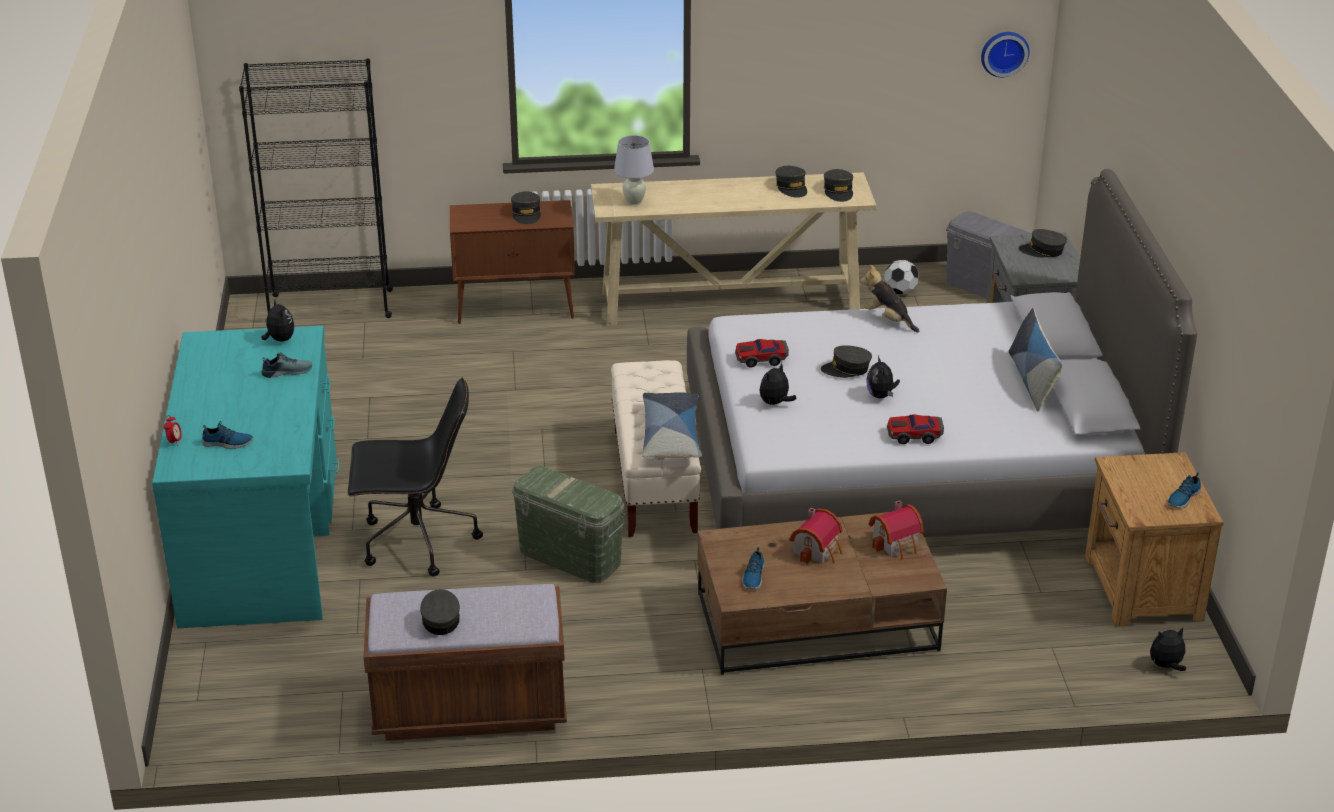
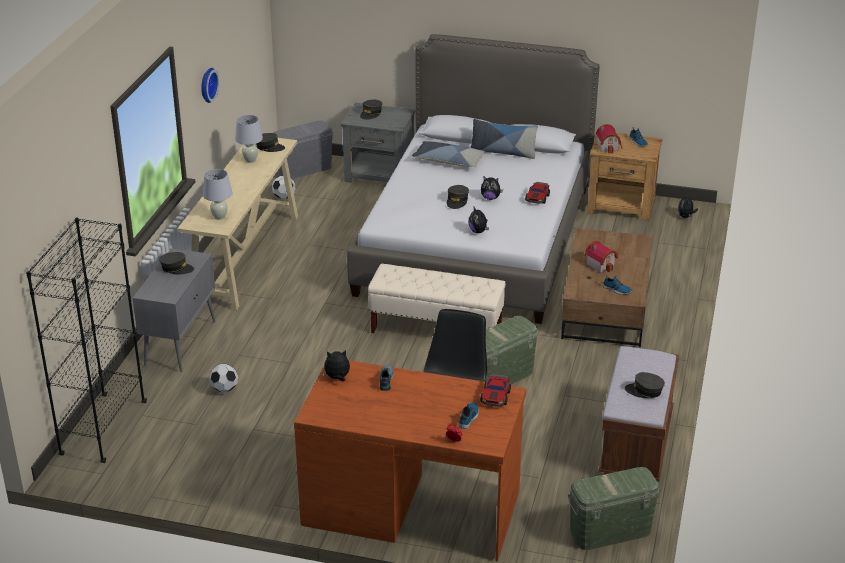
camera: 70 degrees left, 0 degrees up
turquoise desk [152,326,339,628] -> brown desk [294,360,526,562]
brown cabinet [450,200,575,324] -> grey cabinet [133,248,216,372]
pillow [642,392,702,459] -> pillow moved to [412,141,485,167]
toy car [735,339,789,367] -> toy car moved to [481,374,511,407]
grey cap [776,166,807,198] -> white table lamp [235,115,263,163]
plush toy [860,265,919,333] -> none
toy house [869,501,924,559] -> toy house moved to [596,124,623,153]
wall clock [981,32,1029,77] -> wall clock moved to [201,68,219,103]
none -> football [209,364,238,393]
none -> green storage box [568,467,661,550]

